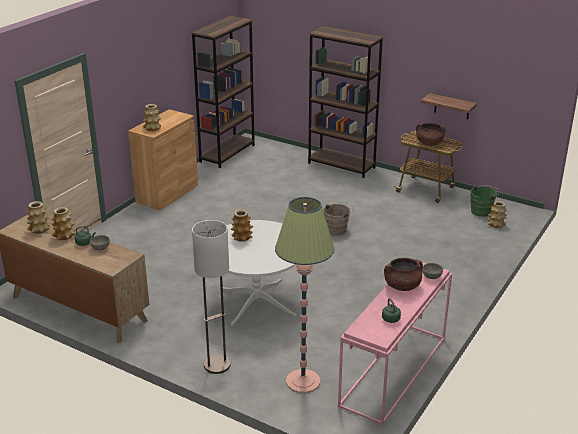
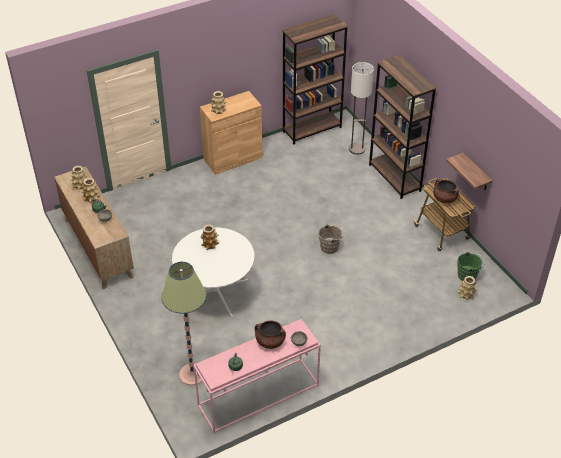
camera: 30 degrees right, 15 degrees up
floor lamp [192,220,231,374] -> floor lamp moved to [349,62,374,155]

